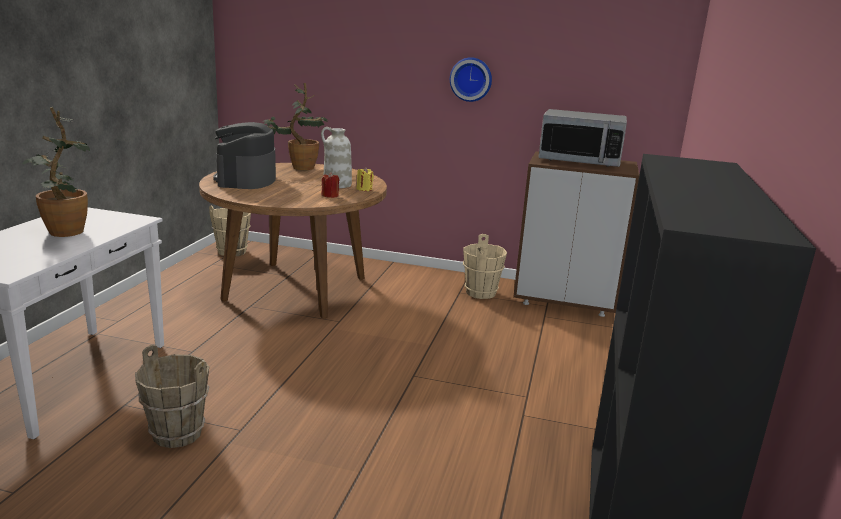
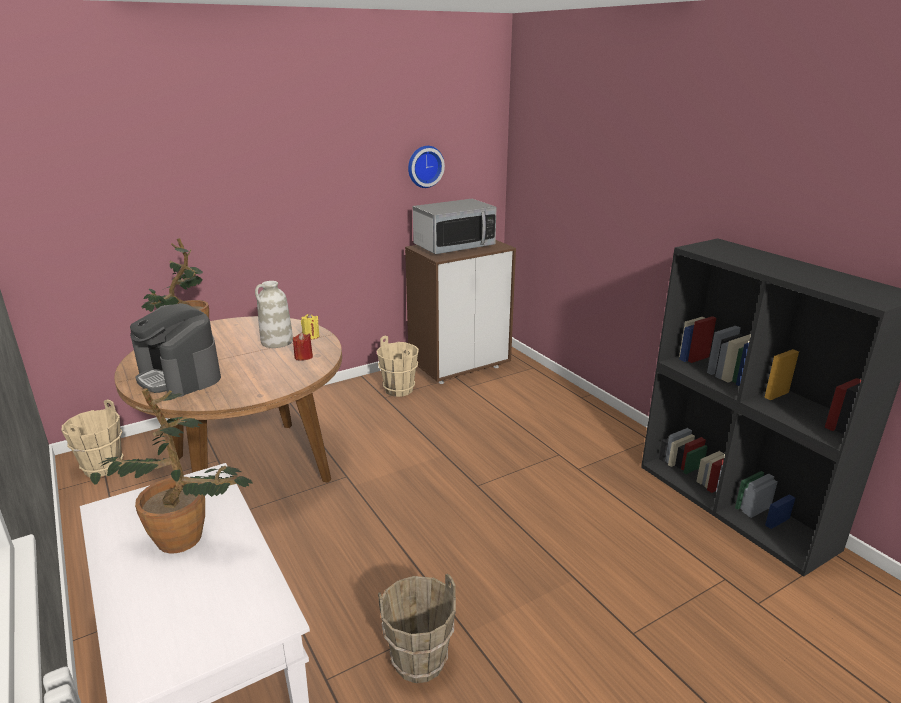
camera: 45 degrees left, 5 degrees up
wall clock [450,57,492,102] -> wall clock moved to [408,146,445,188]

